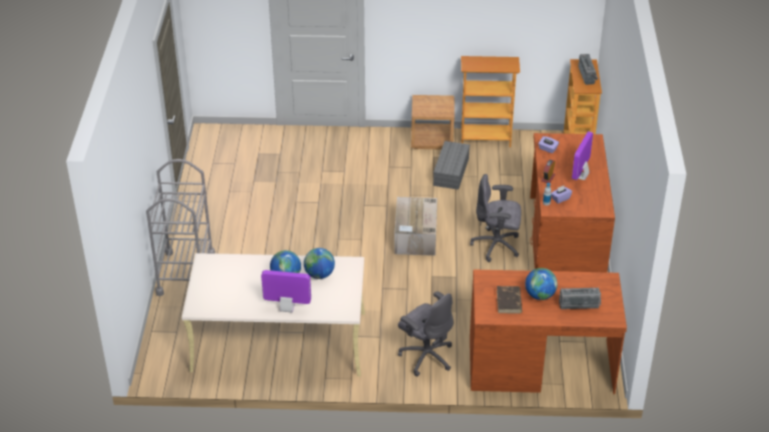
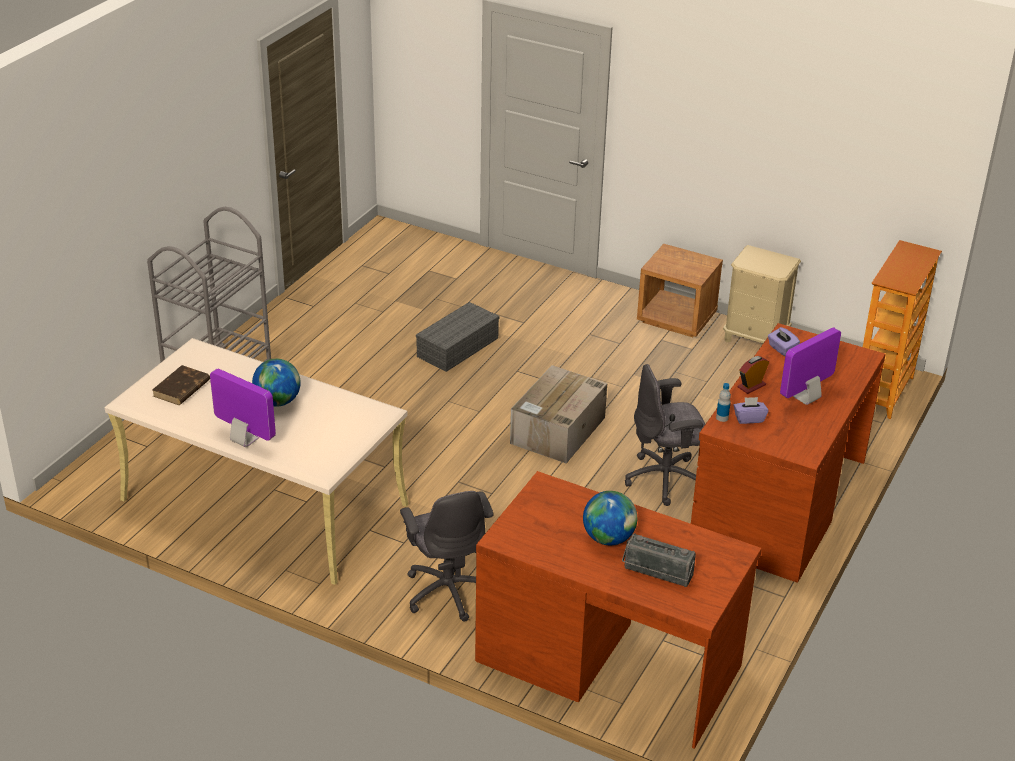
camera: 25 degrees right, 5 degrees down
globe [304,248,335,279] -> none
grey storage box [433,141,470,190] -> grey storage box moved to [416,302,500,372]
bookcase [461,56,520,147] -> beige nightstand [723,245,801,343]
grey office chair [470,174,521,262] -> grey office chair turned 45 degrees counterclockwise [625,364,705,506]
brown book [497,286,522,313] -> brown book moved to [152,365,210,405]
radio [578,54,598,85] -> none

